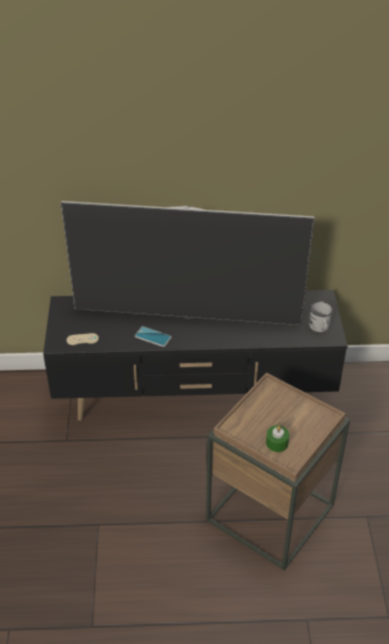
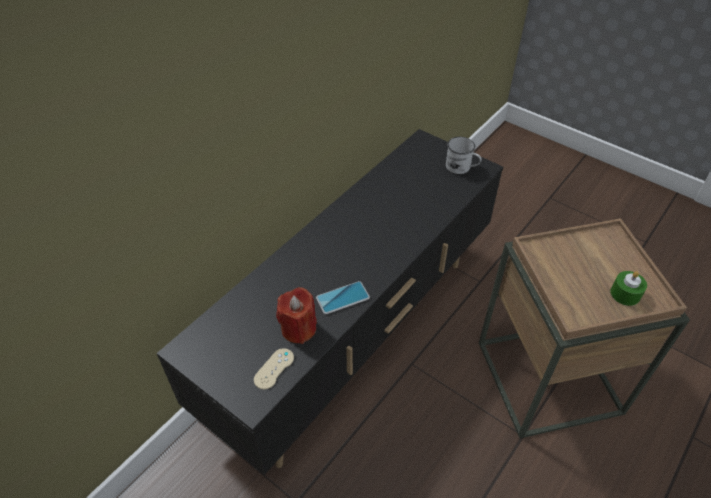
camera: 50 degrees left, 5 degrees up
television [61,201,314,326] -> none
none -> red candle [276,287,317,344]

